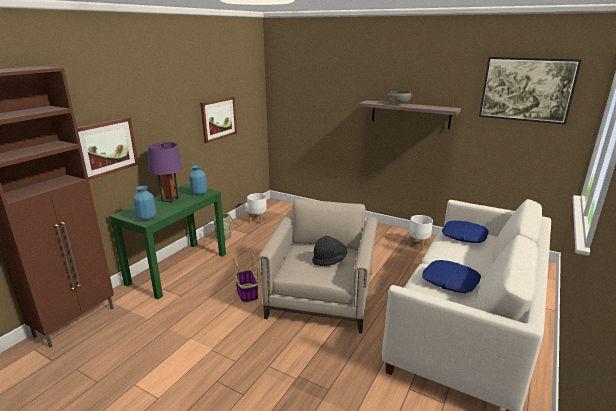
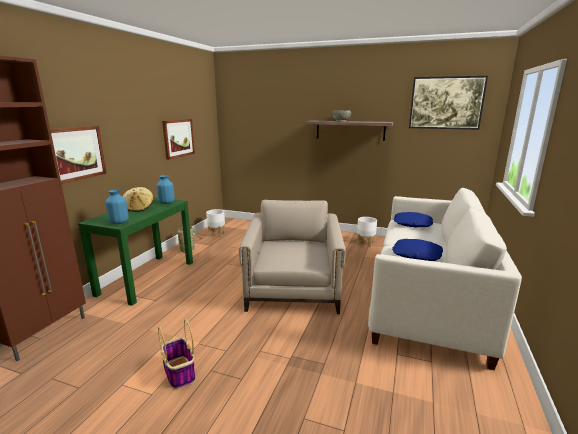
camera: 10 degrees left, 5 degrees down
purple table lamp [148,142,183,203] -> beige hat [123,187,154,212]
basket [234,255,258,303] -> basket moved to [158,319,196,389]
black hat [312,236,347,266] -> none

